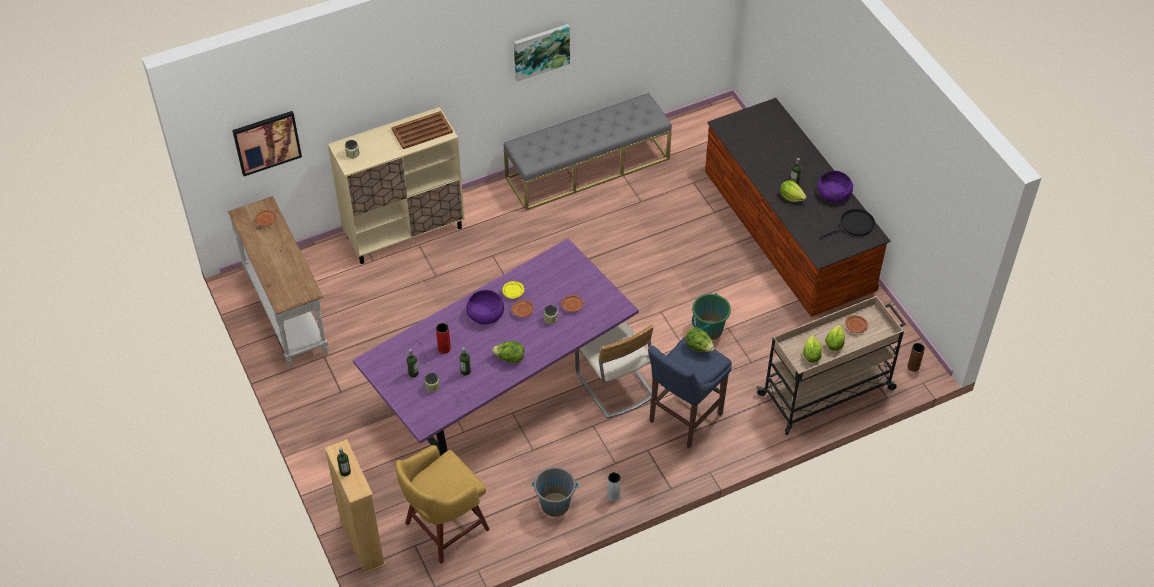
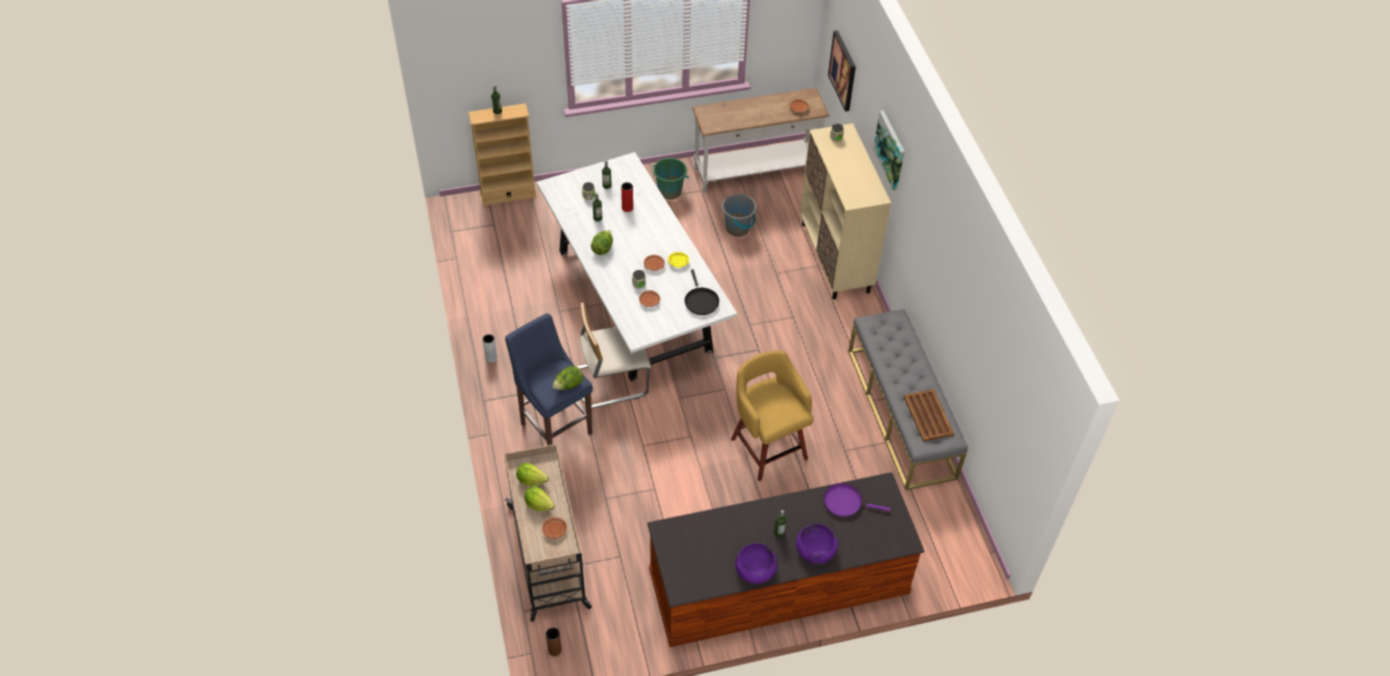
camera: 100 degrees right, 0 degrees up
purple dining table [353,238,639,456] -> white dining table [537,152,737,381]
brown tray [391,111,453,149] -> brown tray moved to [904,389,954,442]
yellow stool [396,445,490,564] -> yellow stool moved to [731,350,814,481]
purple bowl [466,290,504,325] -> purple bowl moved to [796,524,838,564]
picture [514,24,570,82] -> picture moved to [873,110,905,190]
grey bucket [532,467,578,517] -> grey bucket moved to [722,193,757,237]
green bucket [692,293,731,340] -> green bucket moved to [653,158,689,200]
lettuce [780,180,807,202] -> none
black frying pan [820,209,875,237] -> black frying pan moved to [685,269,719,315]
none -> purple frying pan [823,483,891,517]

